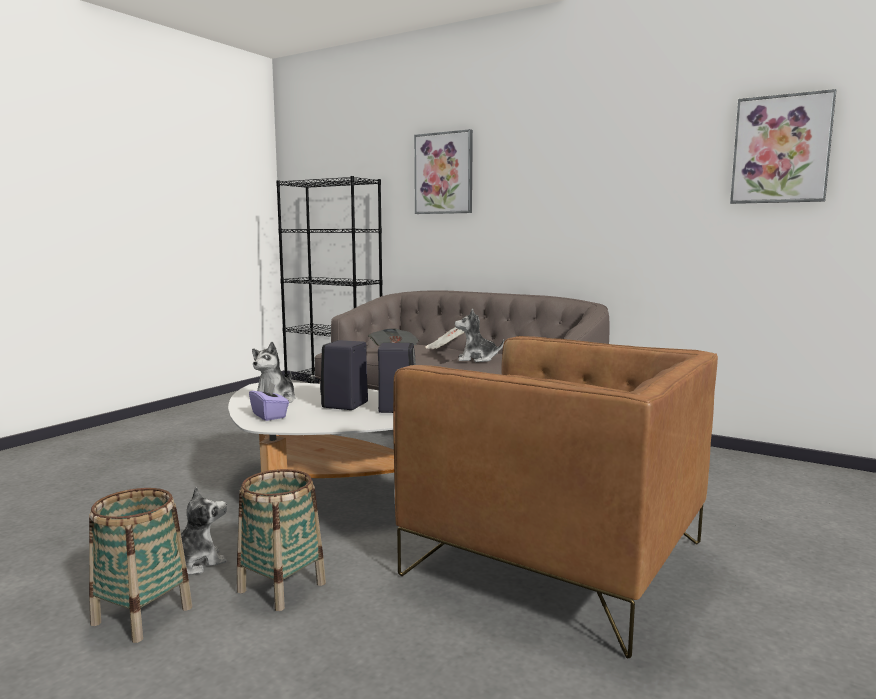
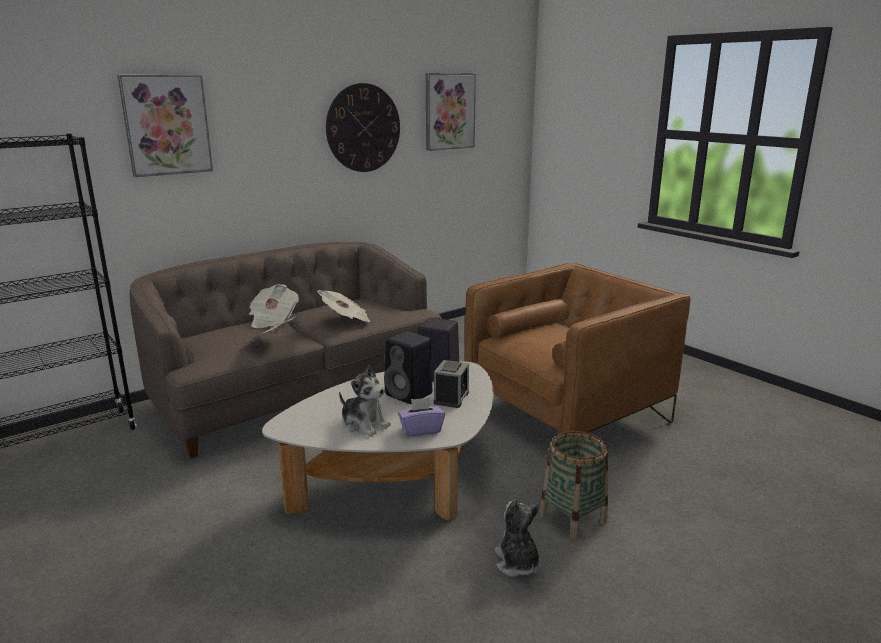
camera: 70 degrees left, 10 degrees up
basket [89,488,192,643] -> none
plush toy [455,309,504,362] -> newspaper [317,290,370,322]
none -> wall clock [326,83,400,172]
none -> alarm clock [434,360,469,408]

